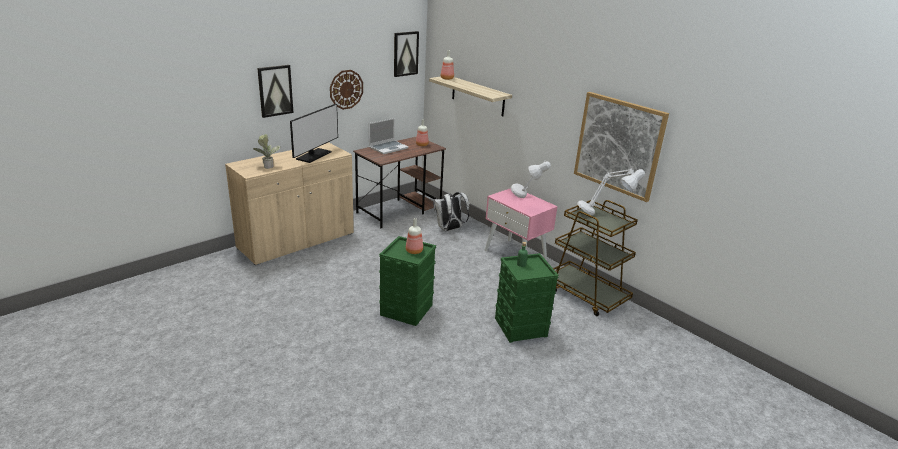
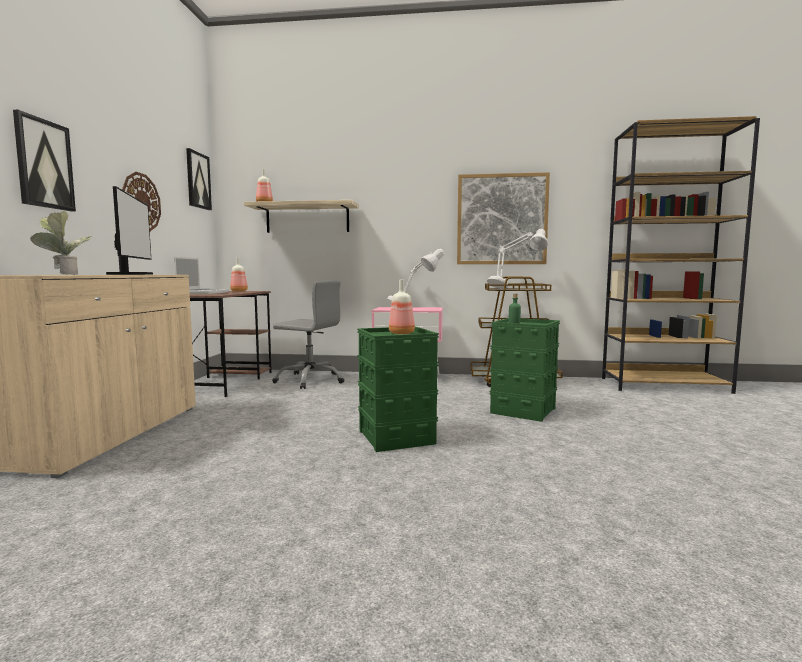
camera: 40 degrees left, 20 degrees down
white backpack [433,192,469,231] -> grey office chair [272,281,344,389]
none -> brown bookcase [602,116,760,394]

